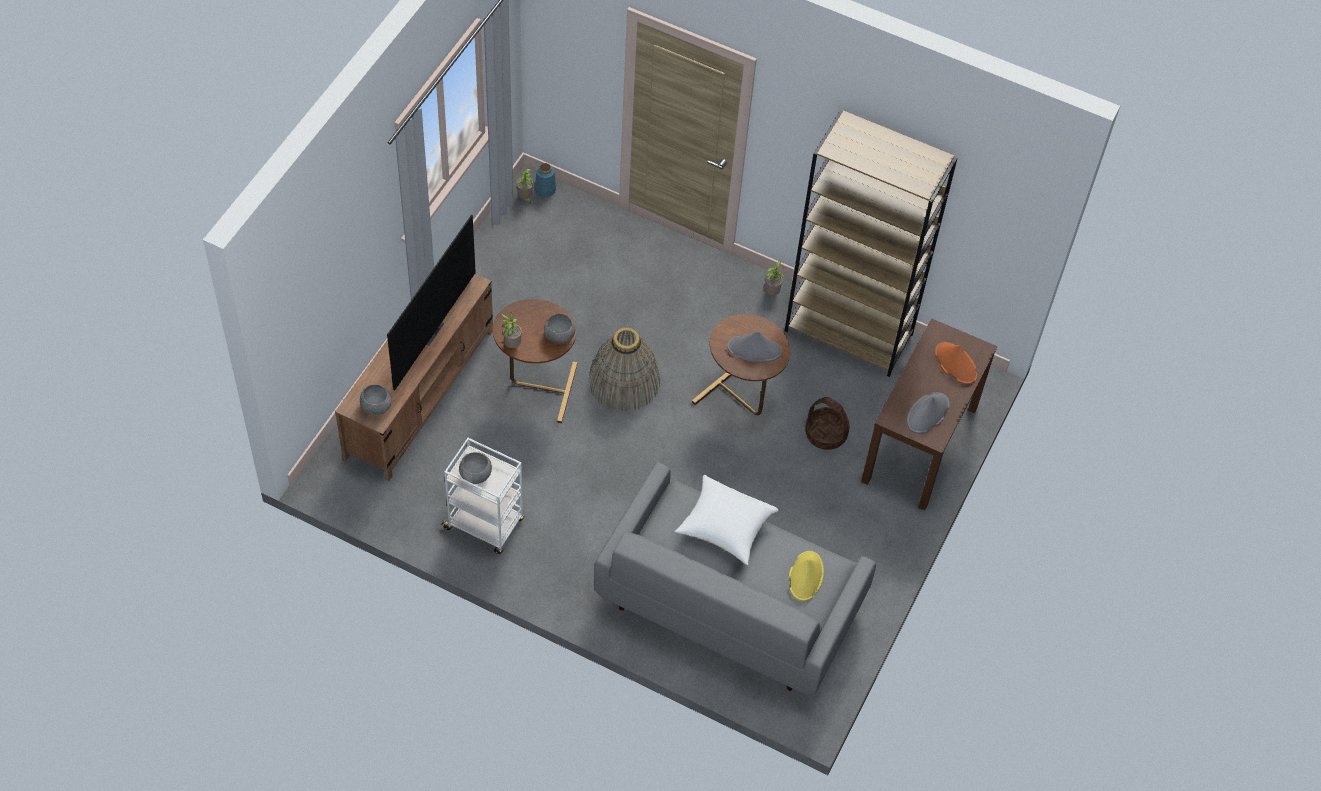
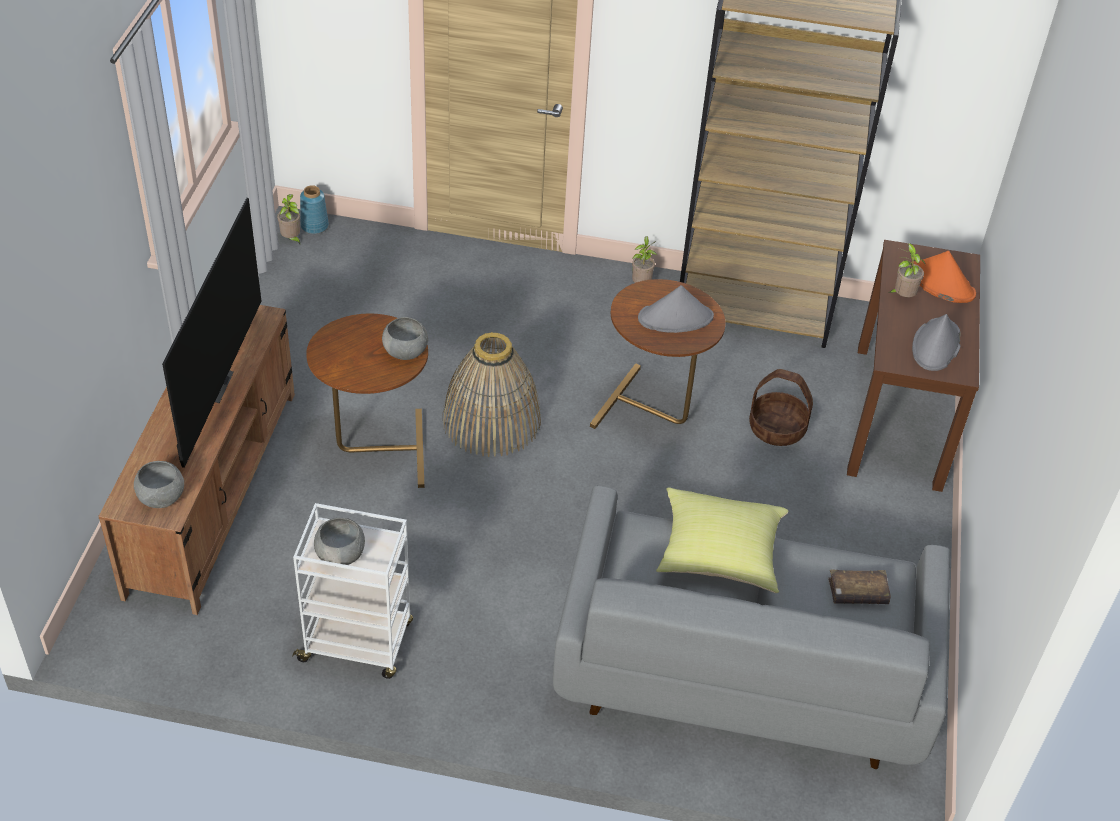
camera: 15 degrees left, 10 degrees down
potted plant [502,312,522,348] -> potted plant moved to [888,243,925,297]
white pillow [675,475,779,565] -> yellow pillow [656,488,789,593]
yellow hat [789,551,824,601] -> brown book [828,570,891,604]

